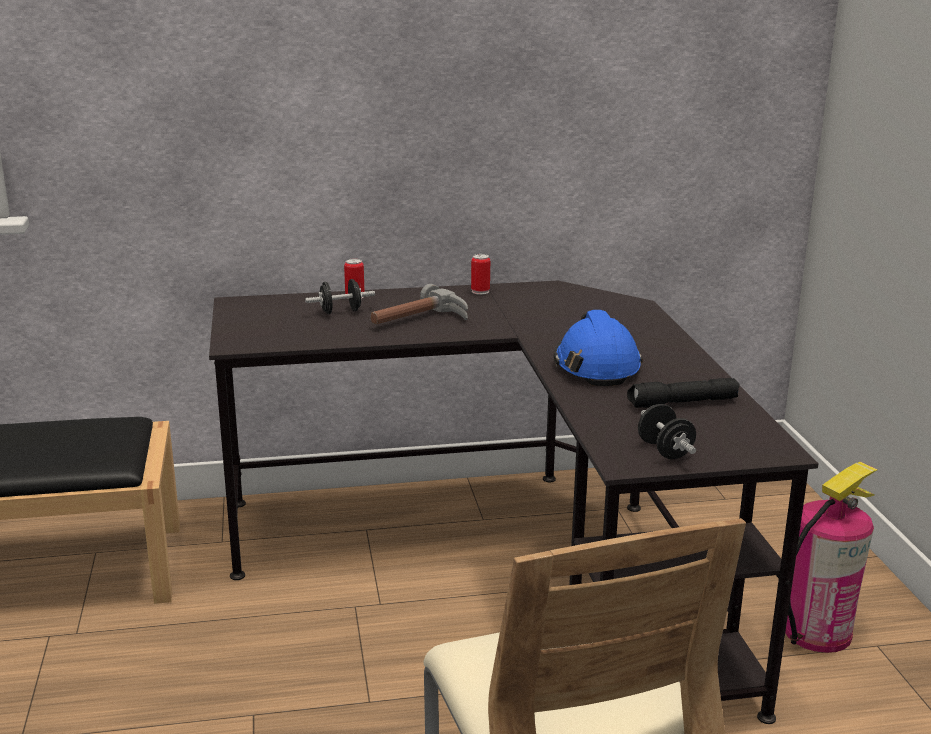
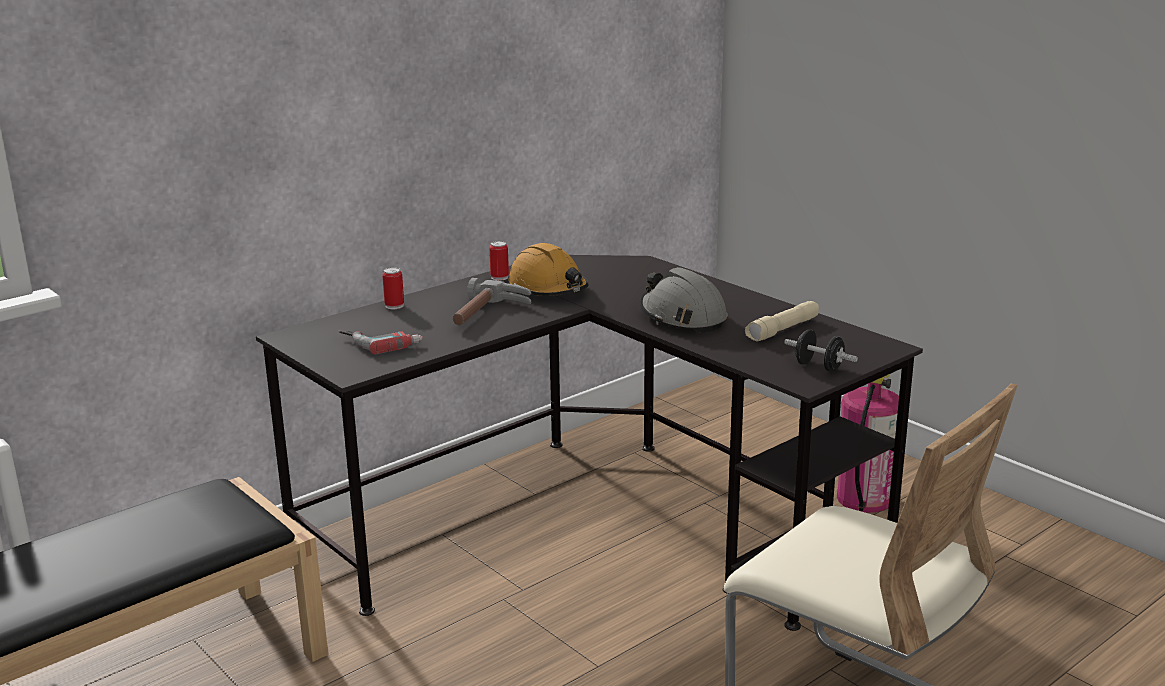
camera: 30 degrees left, 0 degrees up
black dumbbell [305,279,375,314] -> none
blue hard hat [554,310,643,386] -> grey hard hat [640,267,728,333]
black flashlight [627,378,739,408] -> beige flashlight [745,301,819,342]
none -> power drill [339,330,423,354]
none -> orange hard hat [508,243,589,296]

